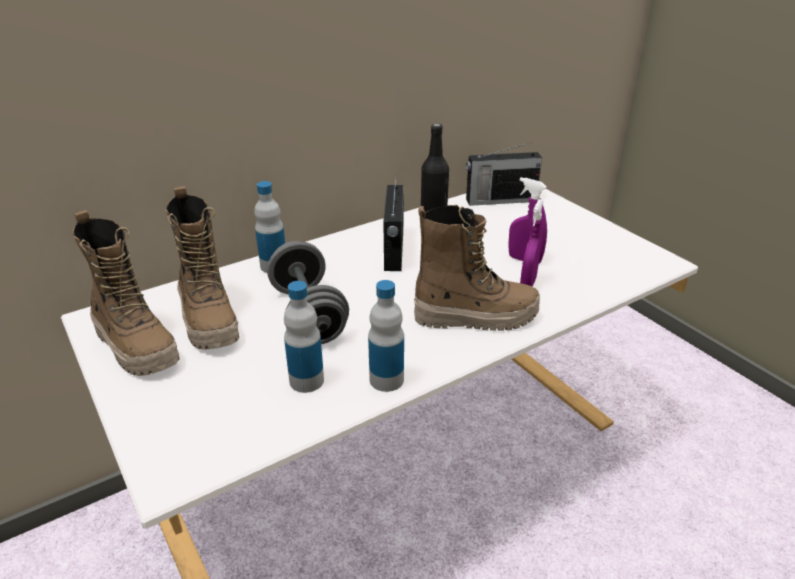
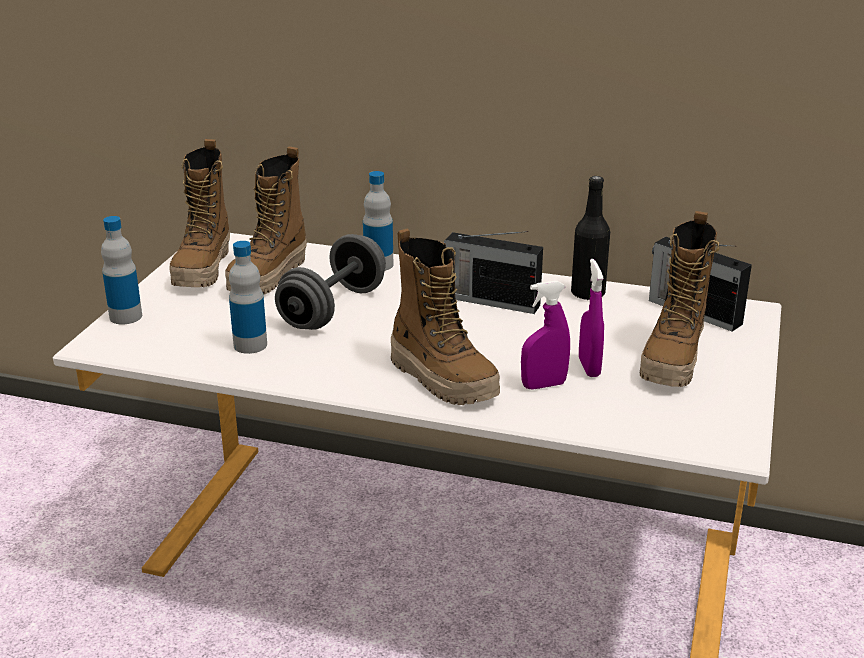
camera: 50 degrees right, 5 degrees down
bottle [368,280,404,392] -> bottle moved to [101,216,142,325]
radio [383,175,404,271] -> radio turned 60 degrees clockwise [444,231,543,314]
none -> boot [640,211,719,387]

